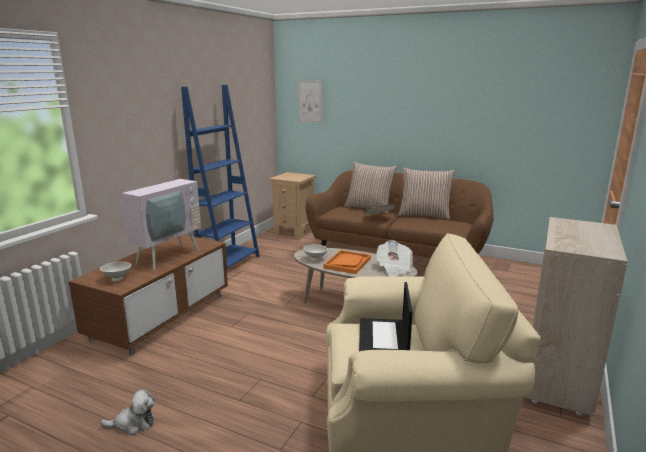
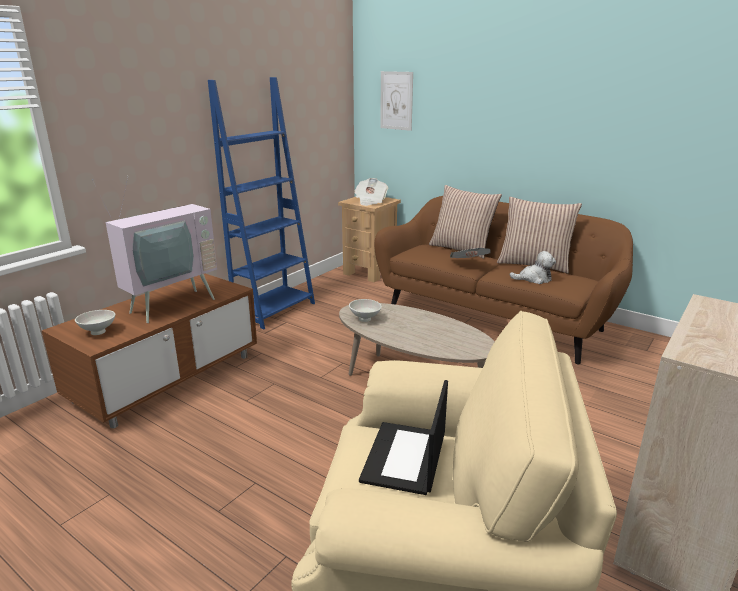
camera: 10 degrees right, 5 degrees up
plush toy [100,389,155,436] -> plush toy moved to [509,251,556,284]
orange tray [324,250,371,274] -> none
newspaper [375,240,413,276] -> newspaper moved to [354,178,388,206]

